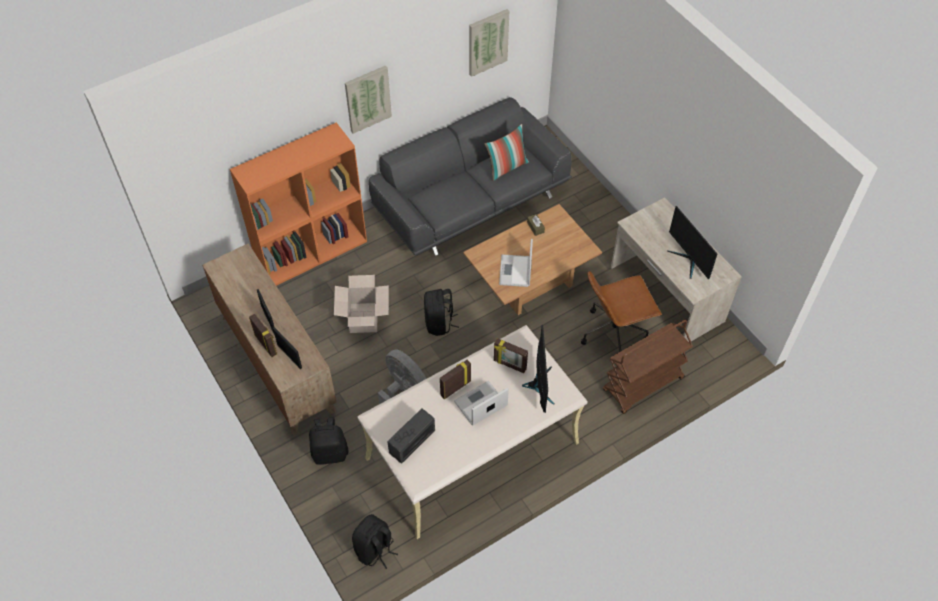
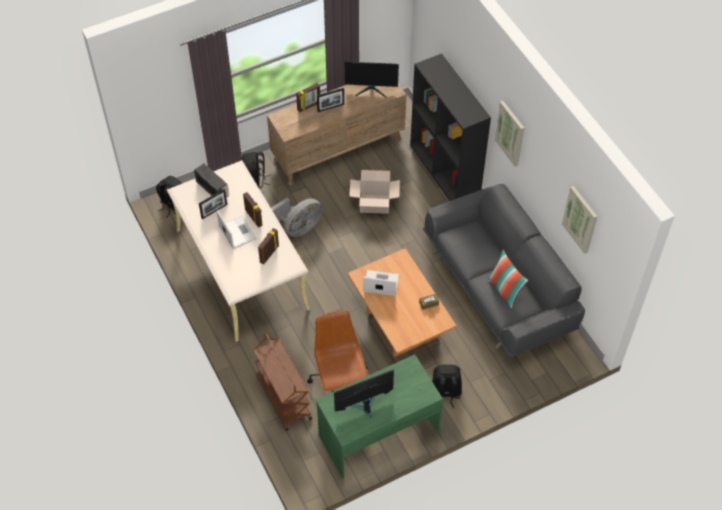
camera: 95 degrees right, 0 degrees up
orange bookcase [230,122,367,286] -> black bookcase [410,53,491,201]
picture frame [273,327,302,369] -> picture frame moved to [199,189,227,219]
black backpack [424,289,459,336] -> black backpack moved to [432,365,462,408]
monitor [522,325,555,413] -> monitor moved to [345,62,399,97]
beige desk [611,197,742,342] -> green desk [316,354,443,479]

